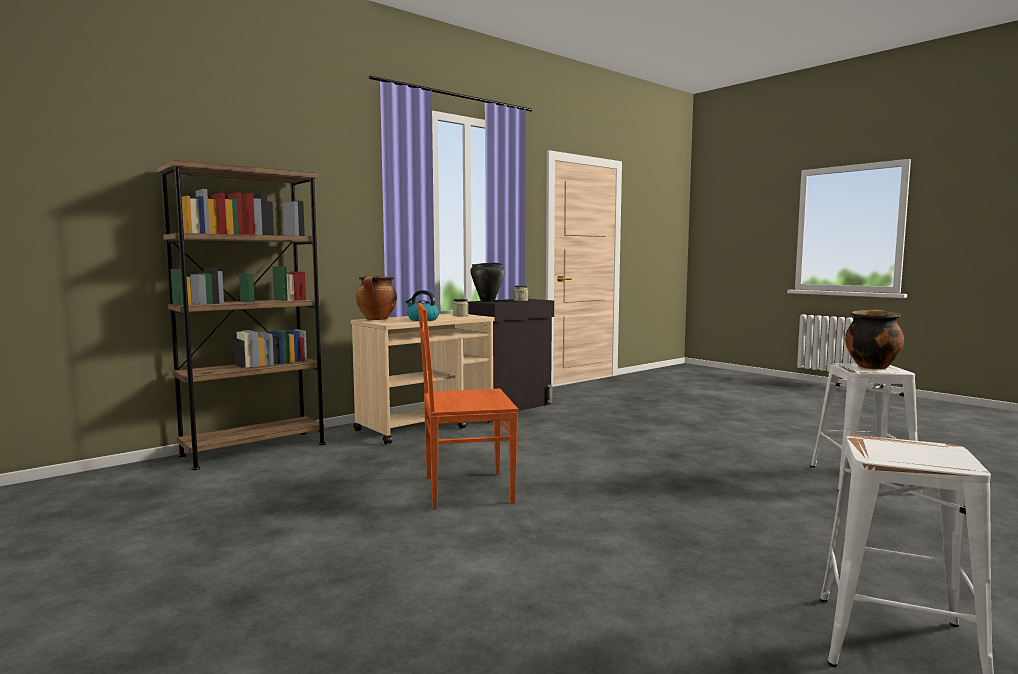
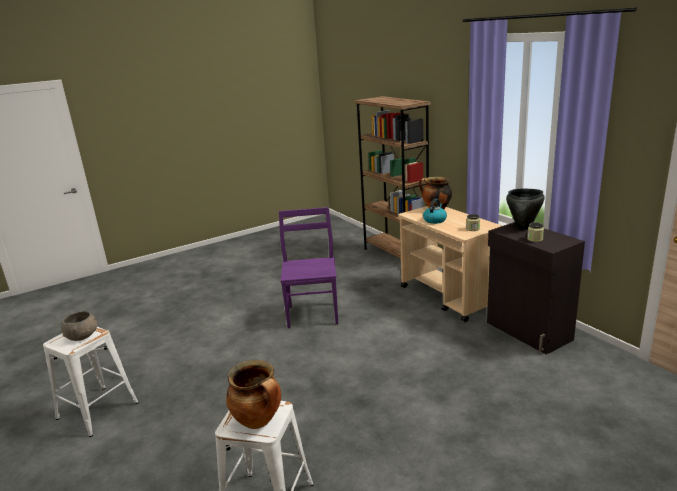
camera: 100 degrees right, 15 degrees up
orange chair [418,303,518,510] -> purple chair [279,207,338,328]
none -> grey bowl [61,311,97,341]

